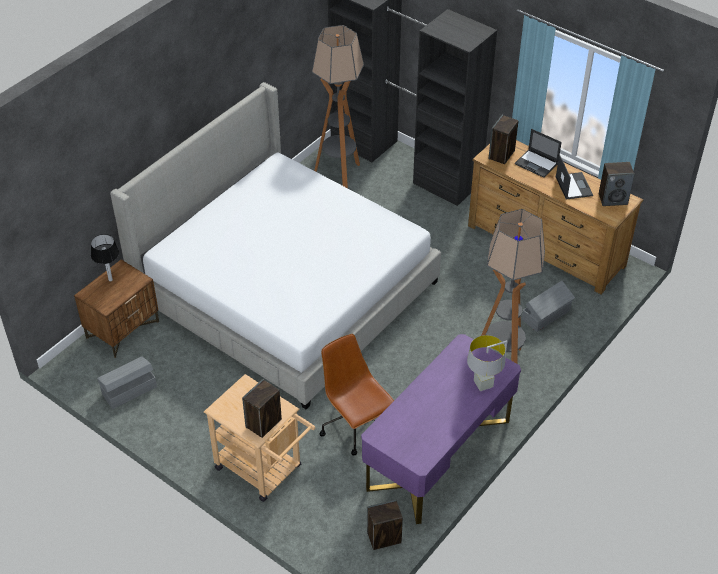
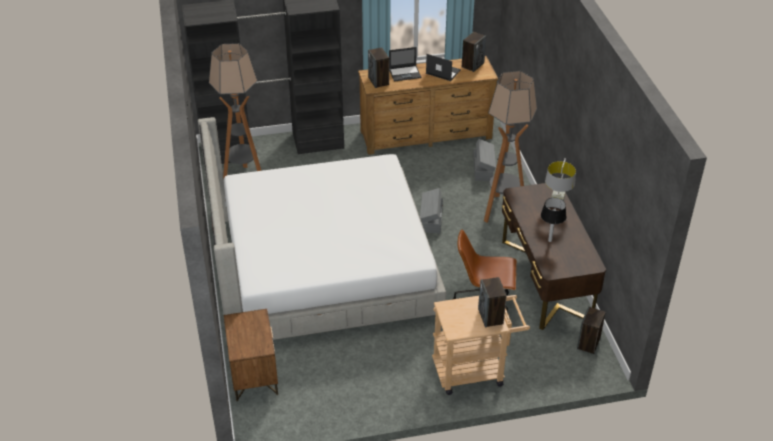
camera: 50 degrees left, 5 degrees down
table lamp [91,234,119,281] -> table lamp moved to [541,198,567,242]
grey storage box [97,356,157,409] -> grey storage box moved to [420,188,443,233]
purple desk [361,334,521,524] -> brown desk [502,183,606,330]

